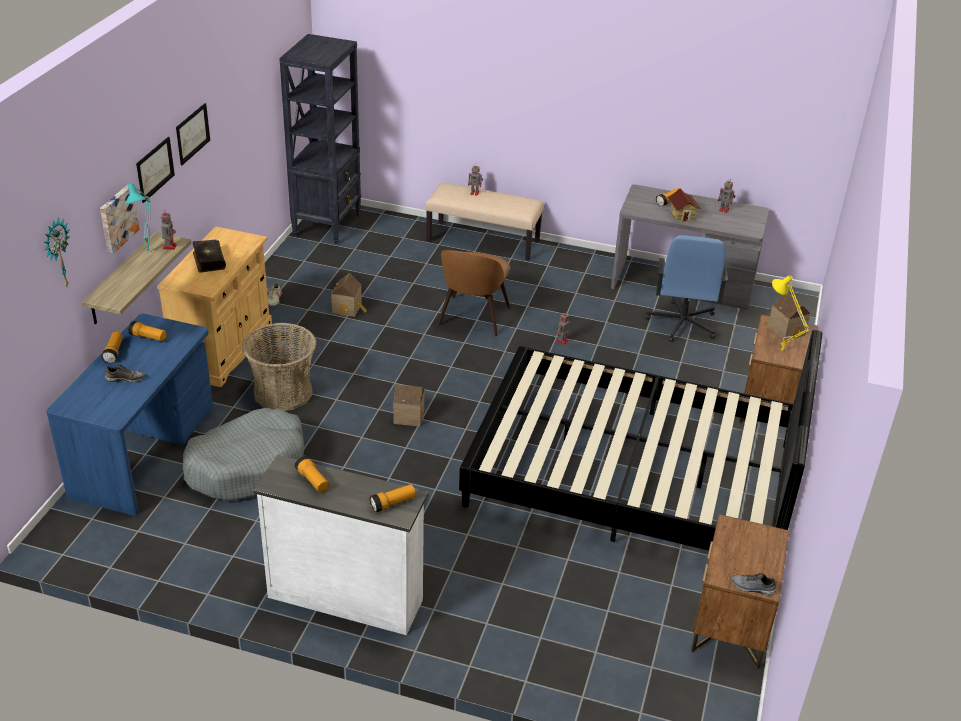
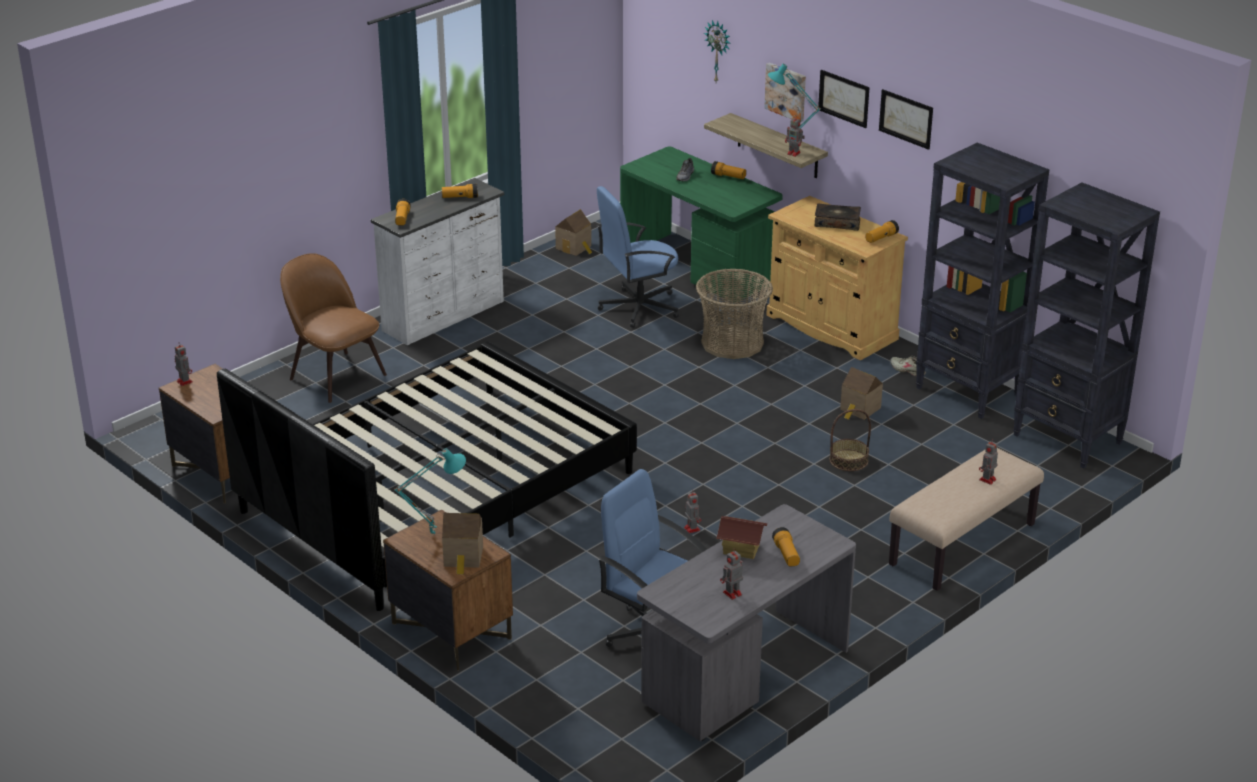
camera: 120 degrees right, 5 degrees down
blue desk [46,314,213,516] -> green desk [620,146,783,302]
flashlight [128,321,167,341] -> flashlight moved to [866,220,899,243]
grey dog bed [183,408,304,501] -> blue office chair [597,186,679,328]
toy house [393,384,424,427] -> toy house moved to [555,209,592,256]
brown chair [437,250,510,336] -> brown chair moved to [280,253,387,403]
grey shoe [731,573,776,595] -> toy robot [175,342,193,386]
yellow table lamp [772,275,810,351] -> turquoise table lamp [394,448,466,536]
none -> basket [829,409,871,471]
none -> black bookcase [916,143,1050,419]

